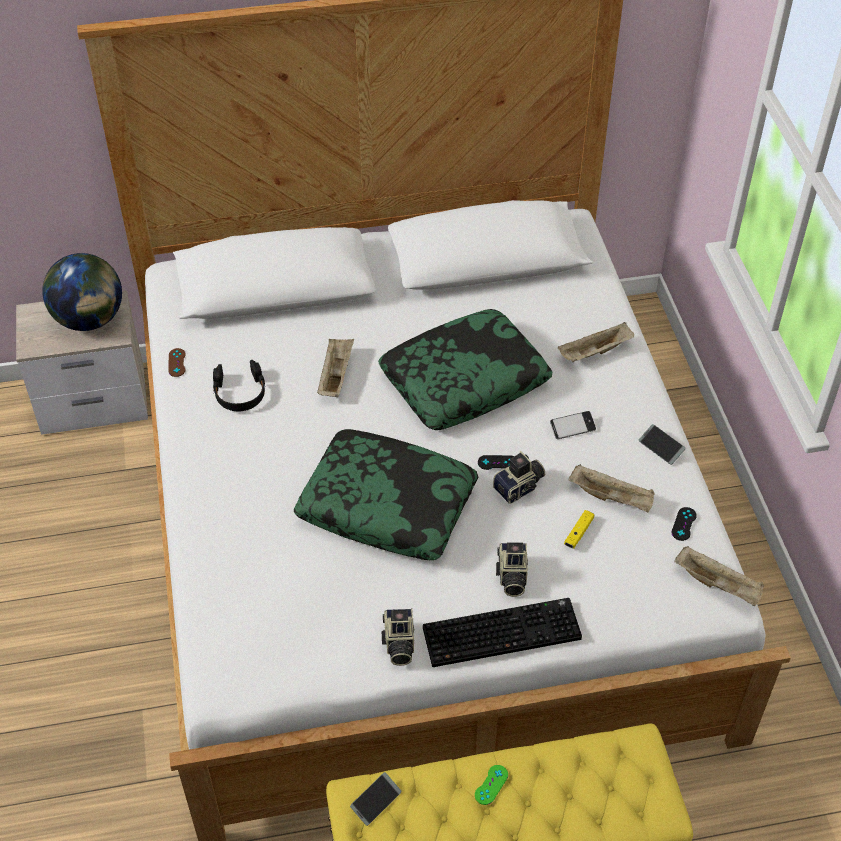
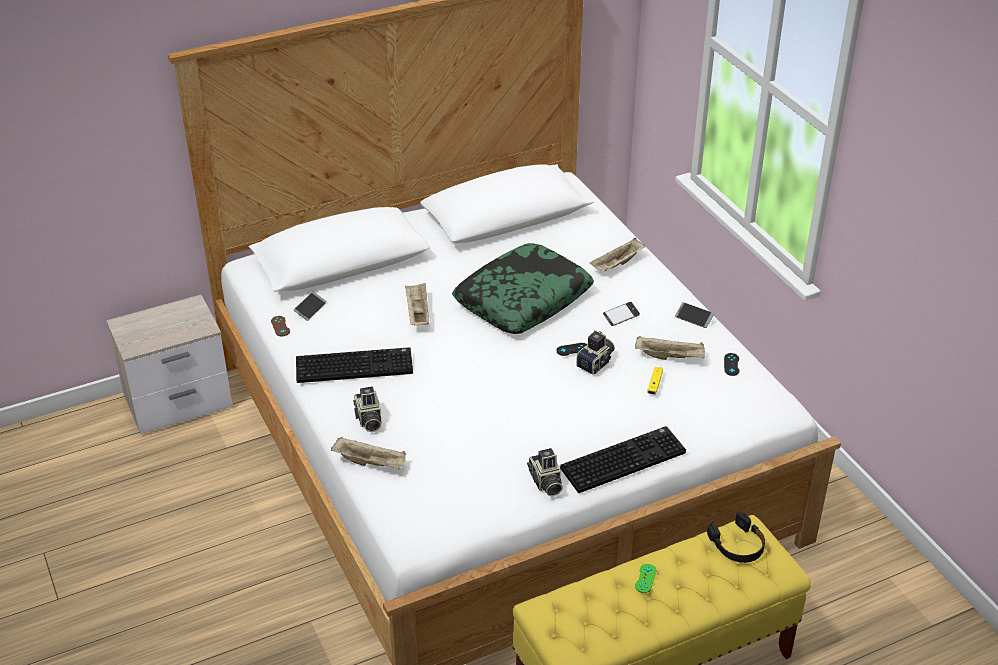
camera: 15 degrees left, 10 degrees down
globe [42,253,122,331] -> none
black headphones [213,360,265,412] -> black headphones moved to [707,512,765,563]
pillow [294,429,478,560] -> none
phone [350,772,402,826] -> phone moved to [294,291,327,321]
camera [496,542,528,597] -> camera moved to [353,386,382,432]
beige tray [674,546,764,606] -> beige tray moved to [331,437,406,469]
none -> keyboard [296,347,413,383]

